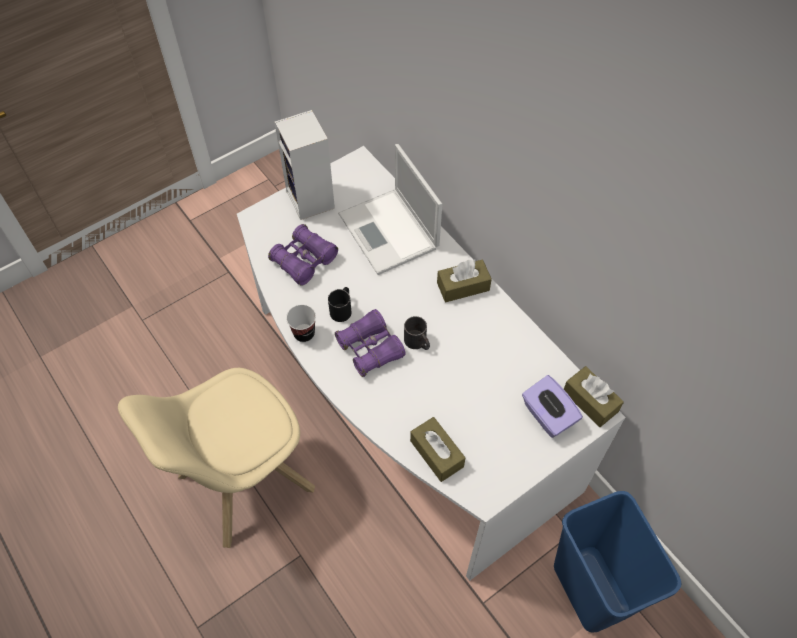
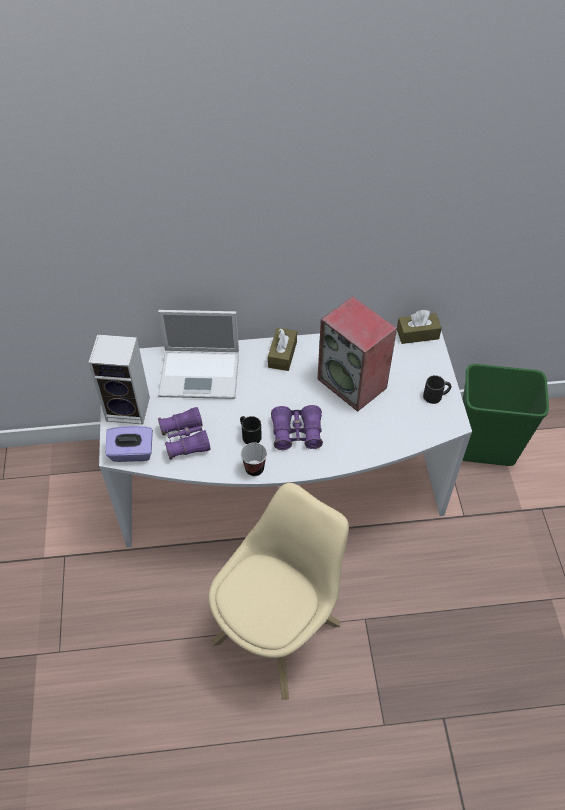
camera: 60 degrees left, 5 degrees down
beige chair [118,368,315,548] -> beige chair turned 135 degrees counterclockwise [208,483,349,700]
black mug [404,316,430,350] -> black mug moved to [423,375,451,404]
brown tissue box [410,417,465,482] -> none
purple tissue box [522,375,583,438] -> purple tissue box moved to [106,426,153,462]
blue trash can [554,491,681,632] -> green trash can [462,364,549,466]
none -> speaker [317,296,397,412]

